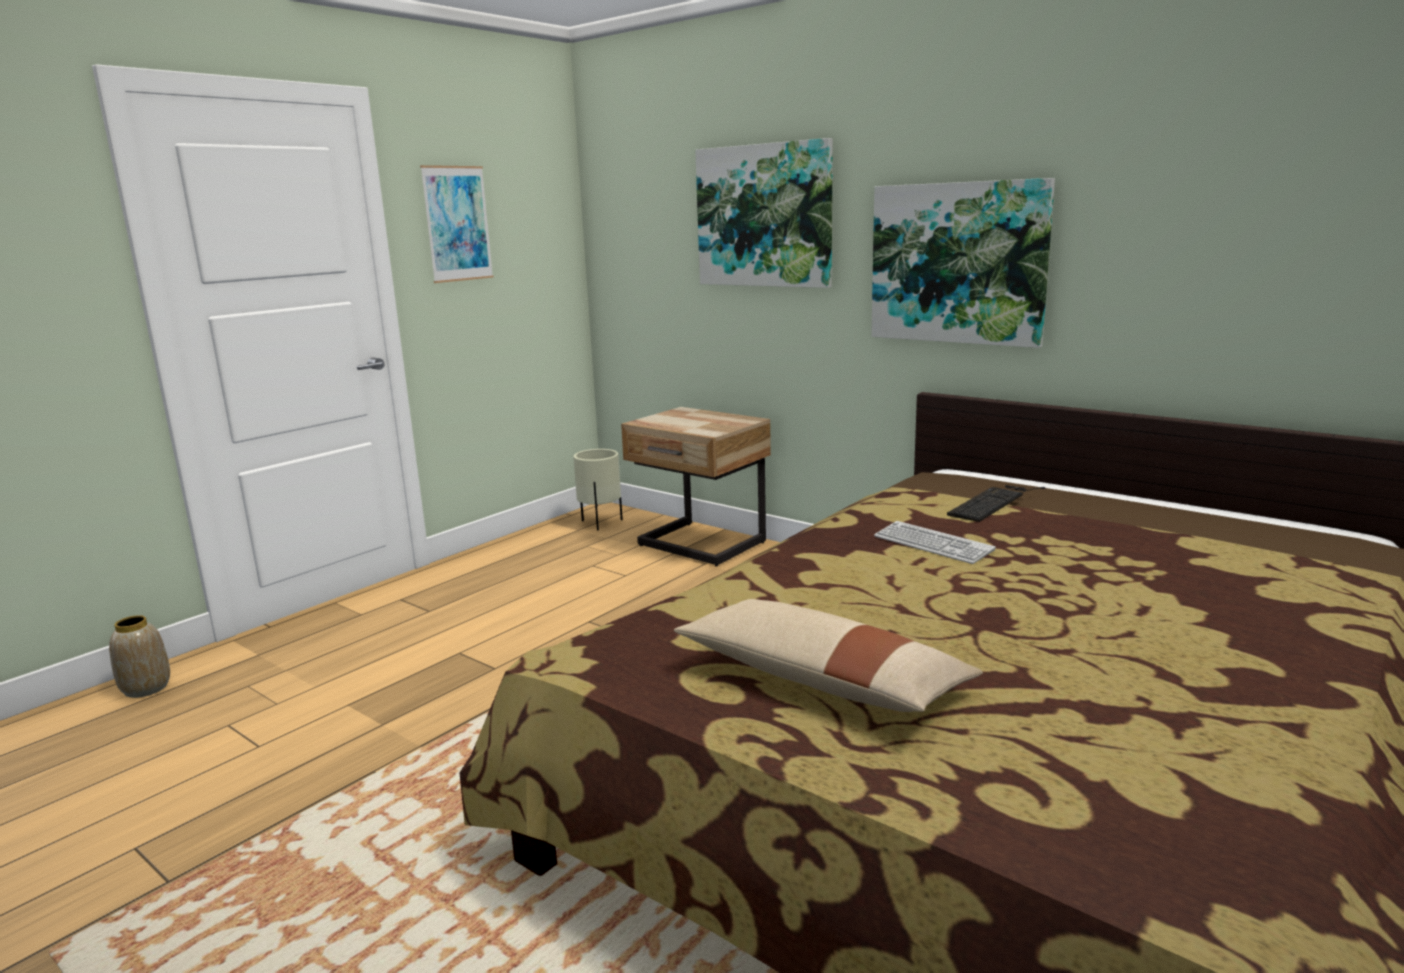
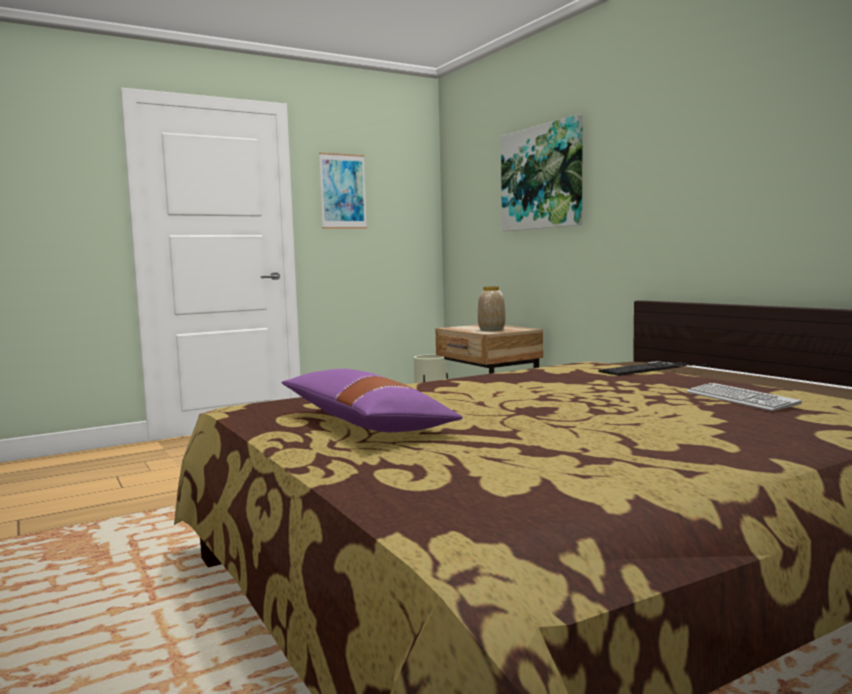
camera: 20 degrees right, 10 degrees down
vase [109,615,170,698] -> vase moved to [478,286,505,331]
beige pillow [674,599,983,712] -> purple pillow [282,369,463,432]
picture [871,178,1055,348] -> none
keyboard [874,521,996,564] -> keyboard moved to [686,383,802,411]

